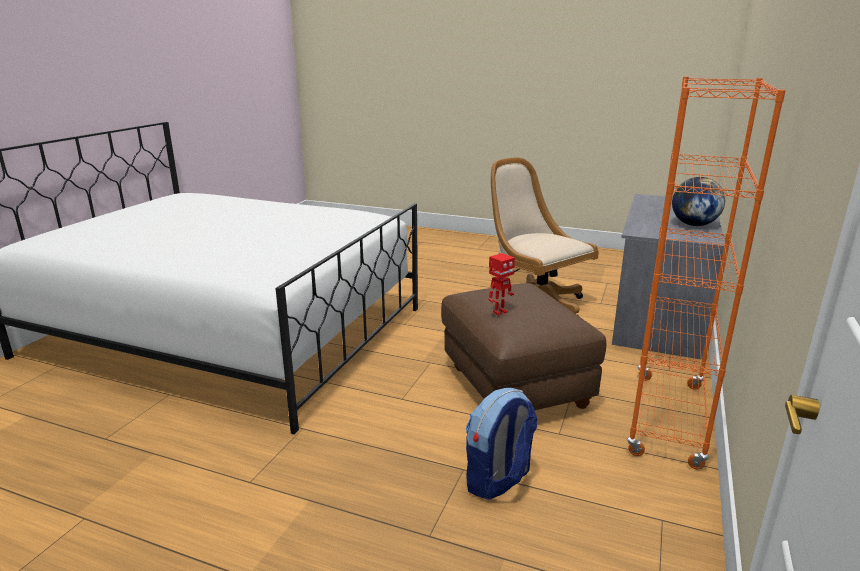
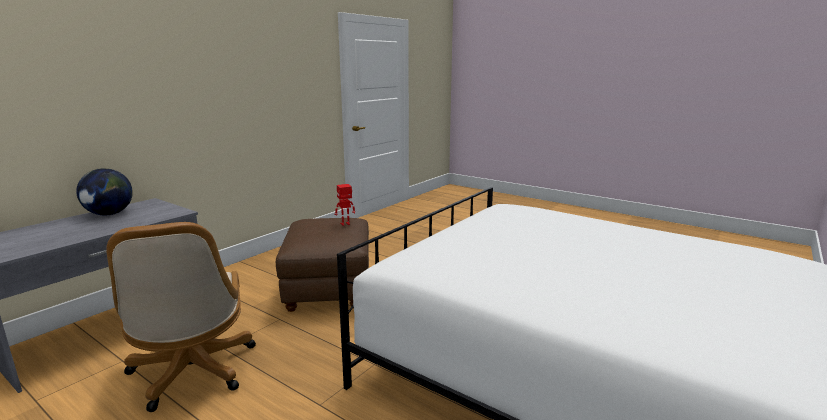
camera: 165 degrees left, 5 degrees down
backpack [466,388,538,499] -> none
orange bookcase [627,76,786,469] -> none

